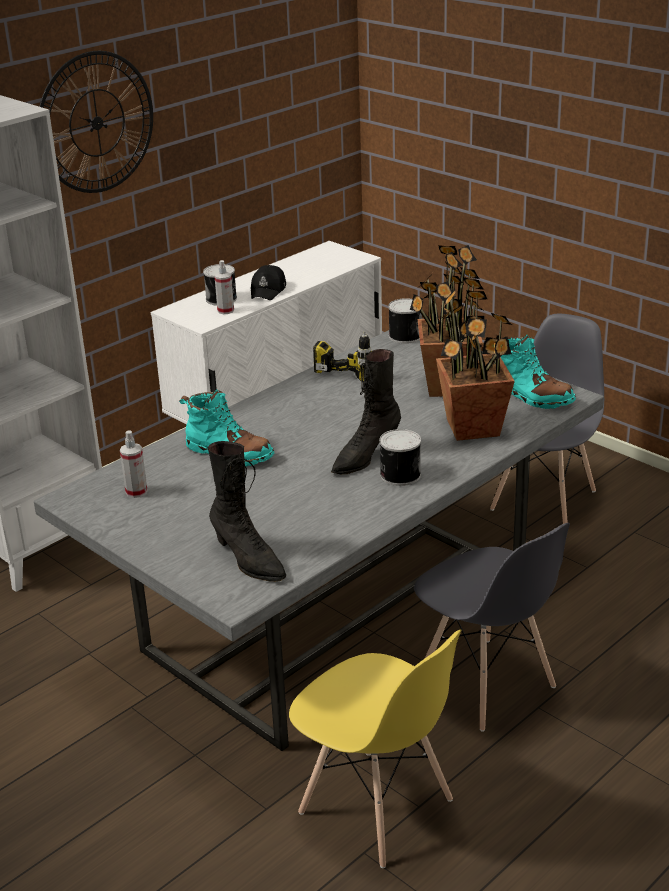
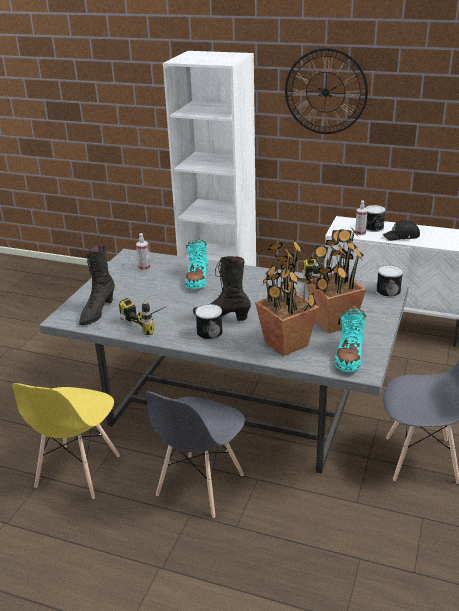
camera: 65 degrees right, 0 degrees up
none -> power drill [119,298,169,335]

